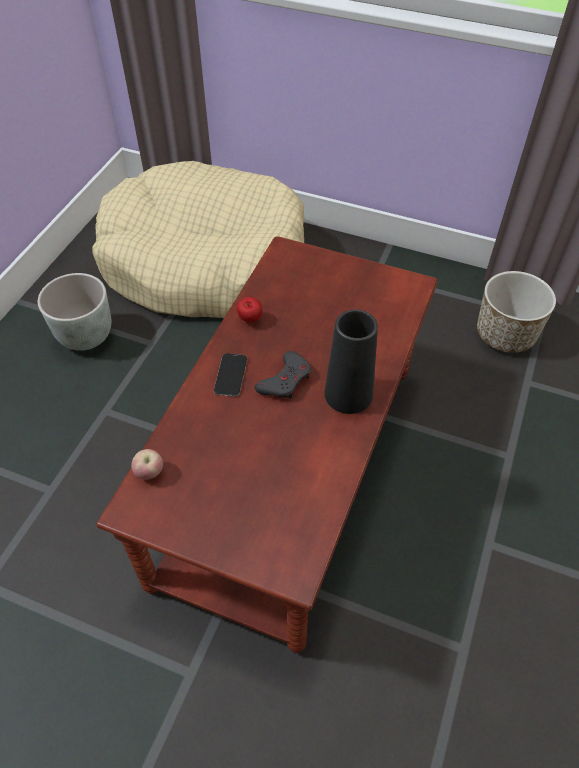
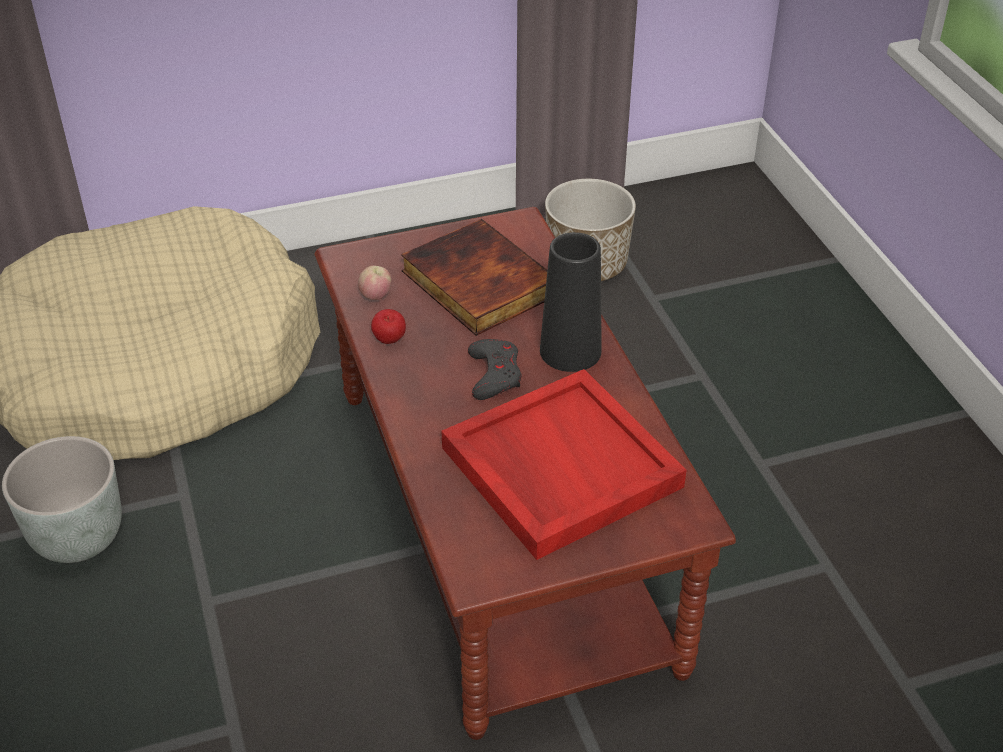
camera: 40 degrees left, 10 degrees down
apple [131,449,163,480] -> apple moved to [358,265,392,300]
phone [214,353,247,396] -> none
none -> book [401,219,547,336]
none -> red tray [441,369,687,560]

